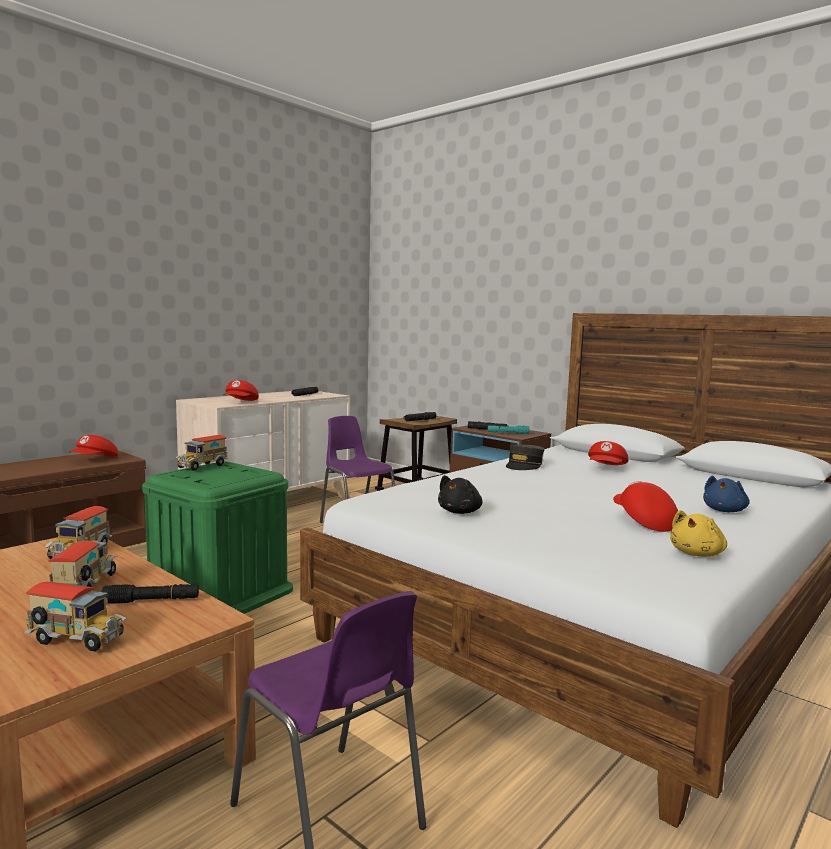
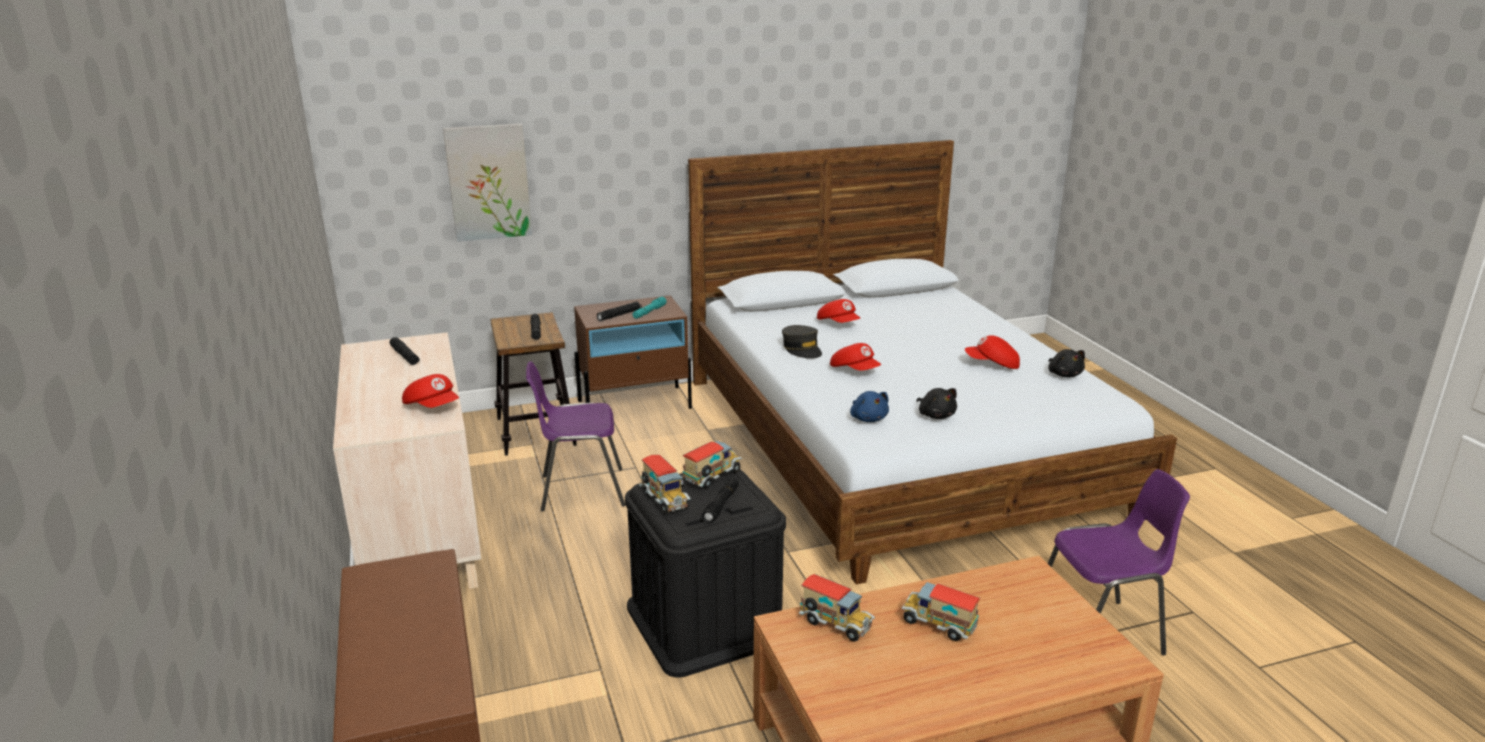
camera: 60 degrees left, 15 degrees up
toy truck [24,582,127,651] -> toy truck moved to [682,441,742,489]
red cap [69,435,118,457] -> red cap moved to [830,343,881,371]
black flashlight [101,584,199,604] -> black flashlight moved to [702,478,739,523]
green storage box [142,461,293,614] -> black storage box [625,470,786,678]
yellow plush toy [670,510,727,557] -> black plush toy [1048,349,1085,378]
blue plush toy [703,476,750,512] -> blue plush toy moved to [850,391,889,422]
none -> picture [443,124,532,242]

